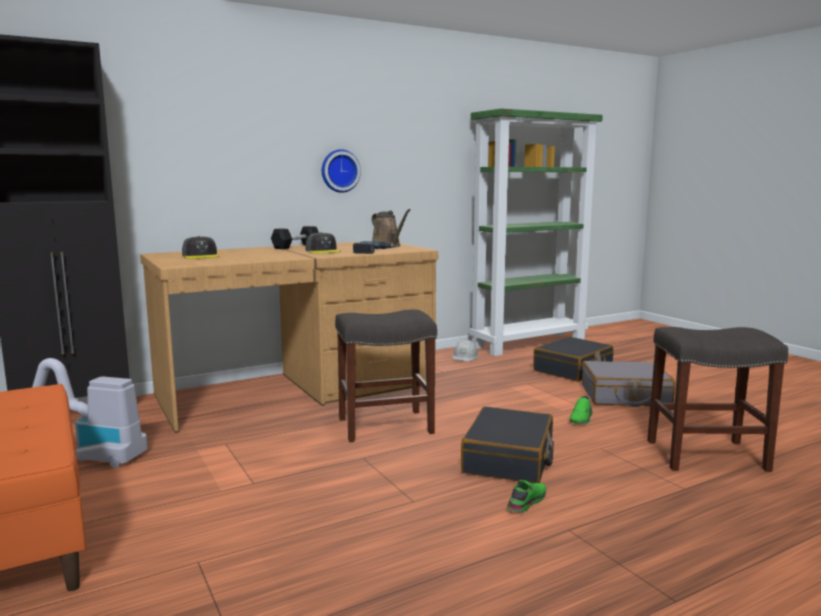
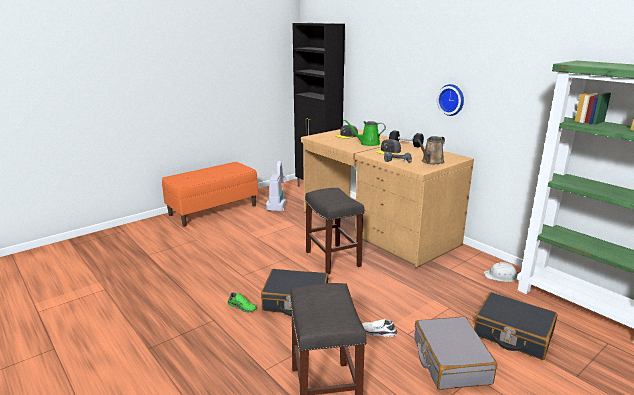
camera: 80 degrees right, 10 degrees up
green shoe [570,396,593,424] -> white shoe [362,319,397,337]
none -> green watering can [344,120,386,146]

